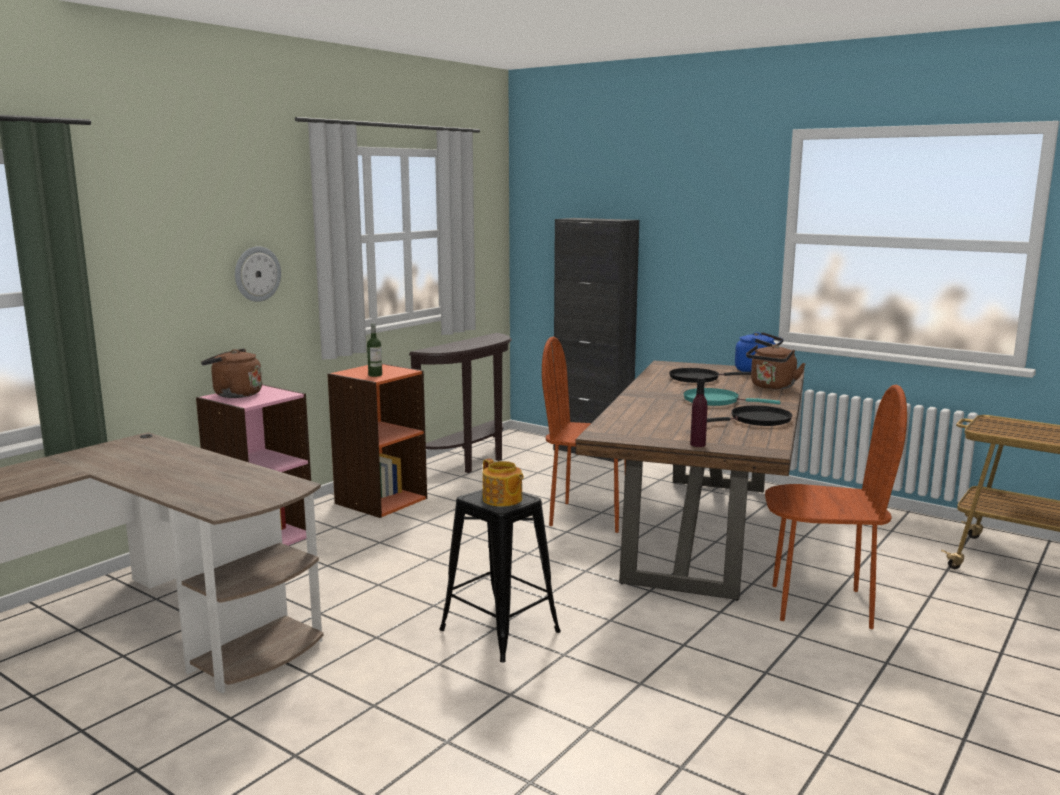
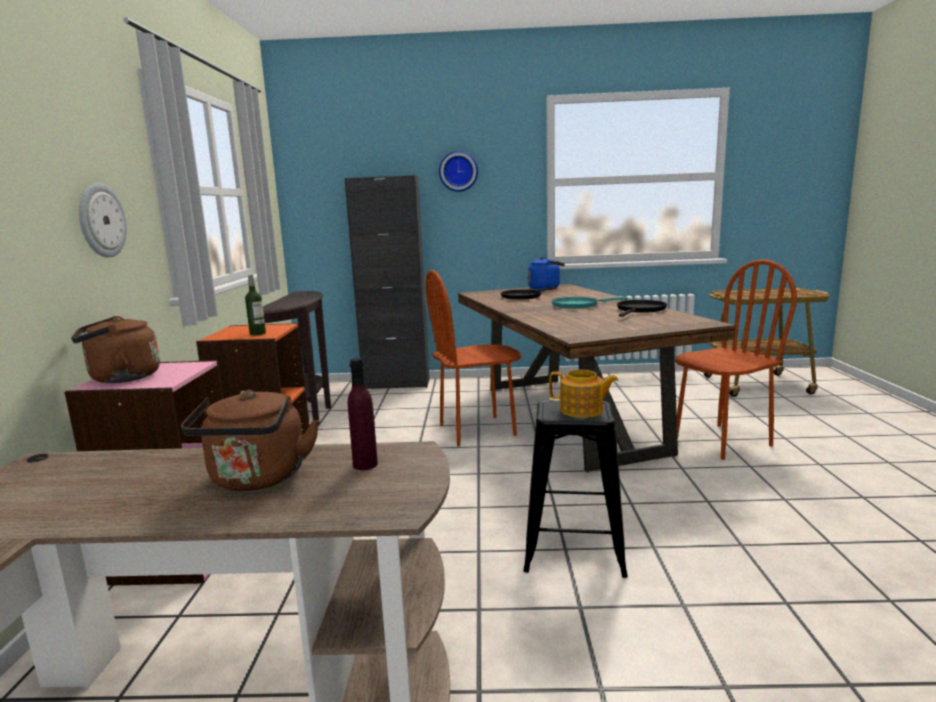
camera: 35 degrees left, 0 degrees up
purple bottle [690,378,707,447] -> purple bottle moved to [348,358,378,470]
brown kettle [746,344,806,389] -> brown kettle moved to [181,390,319,491]
none -> wall clock [439,151,478,192]

